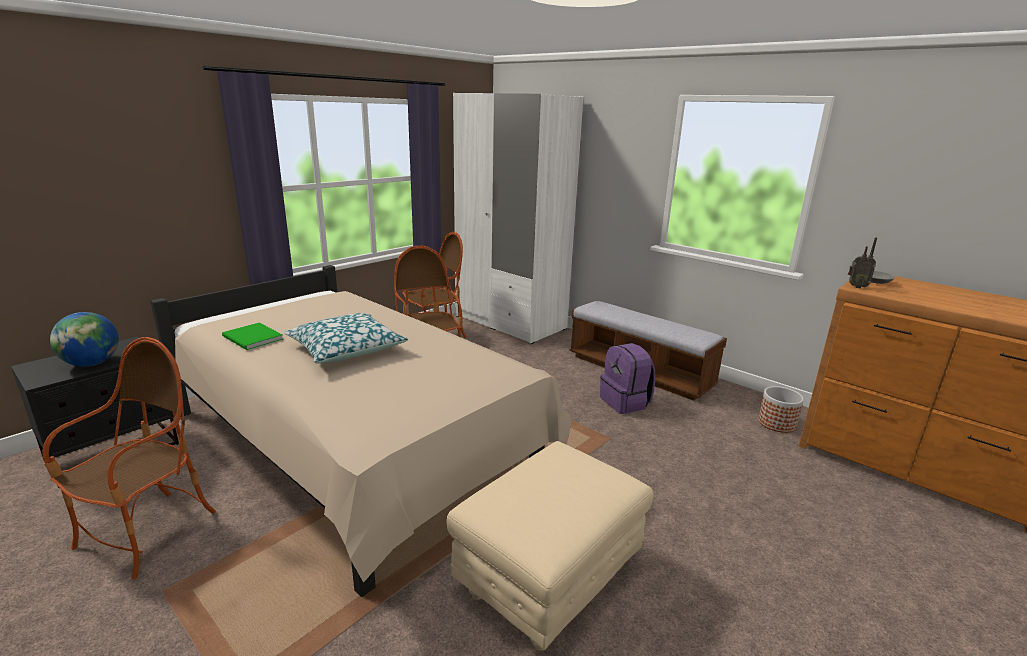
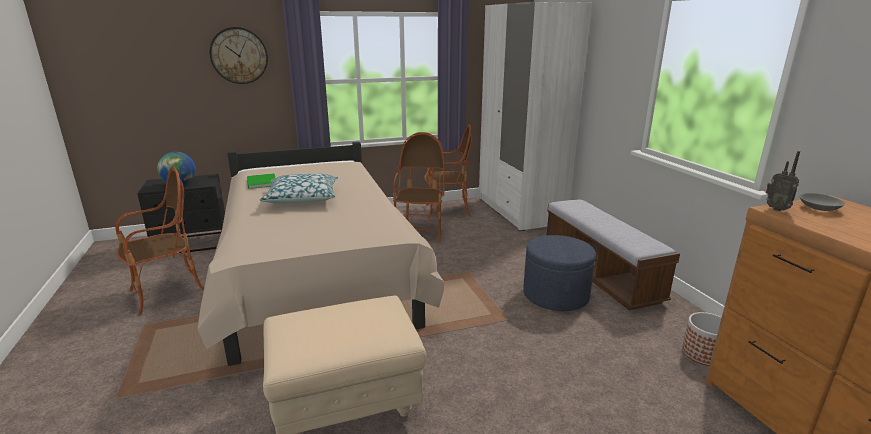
camera: 30 degrees right, 0 degrees up
purple backpack [600,343,655,414] -> blue ottoman [523,235,596,311]
none -> wall clock [210,27,268,84]

